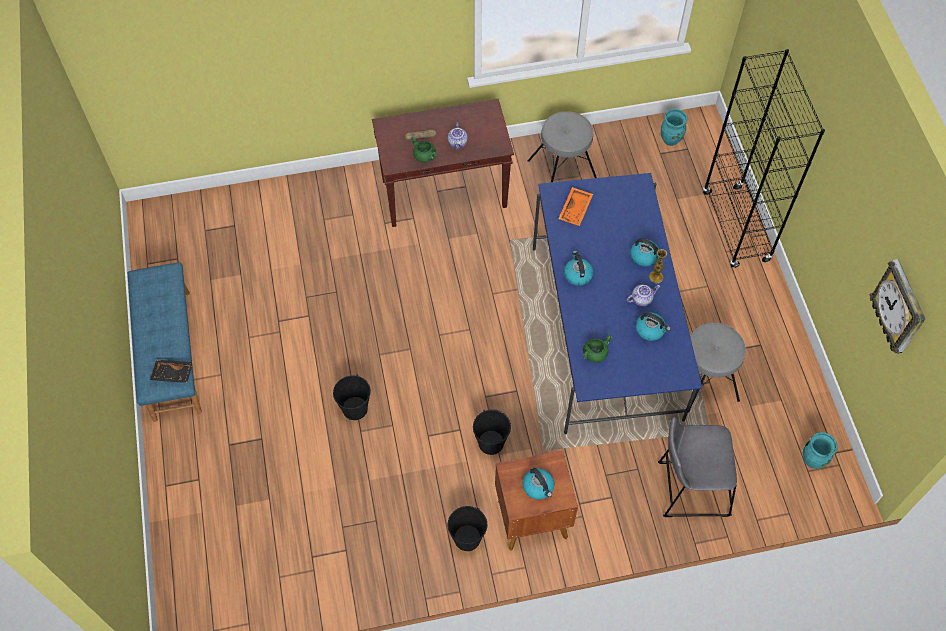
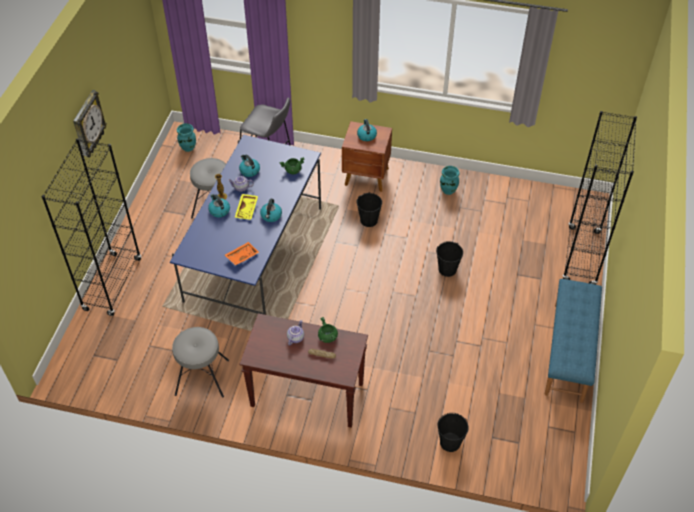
camera: 155 degrees left, 10 degrees down
black tray [150,360,193,383] -> none
black bucket [448,506,487,551] -> black bucket moved to [438,413,469,452]
turquoise vase [661,109,688,146] -> turquoise vase moved to [440,166,460,195]
wall clock [870,259,925,354] -> wall clock moved to [73,90,107,157]
none -> yellow tray [235,194,258,220]
none -> black bookcase [562,111,637,285]

